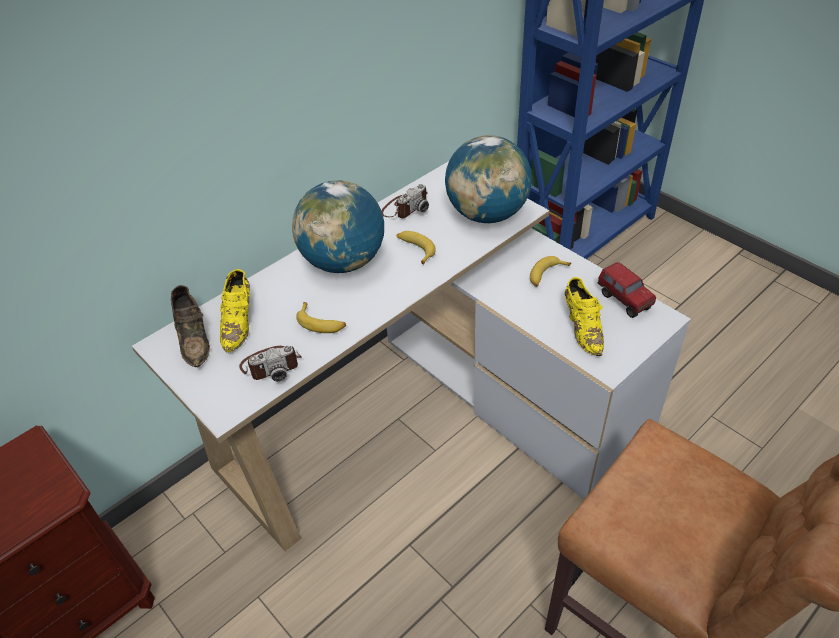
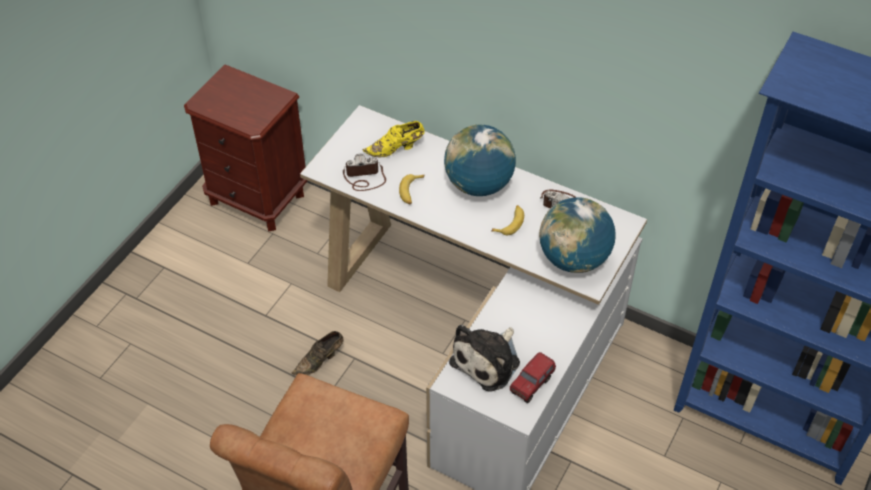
camera: 70 degrees right, 5 degrees up
brown shoe [171,285,210,367] -> brown shoe moved to [291,331,344,375]
camera [239,346,302,382] -> camera turned 120 degrees clockwise [343,154,386,191]
banana [530,256,571,287] -> none
yellow shoe [565,277,604,356] -> plush toy [449,325,520,392]

